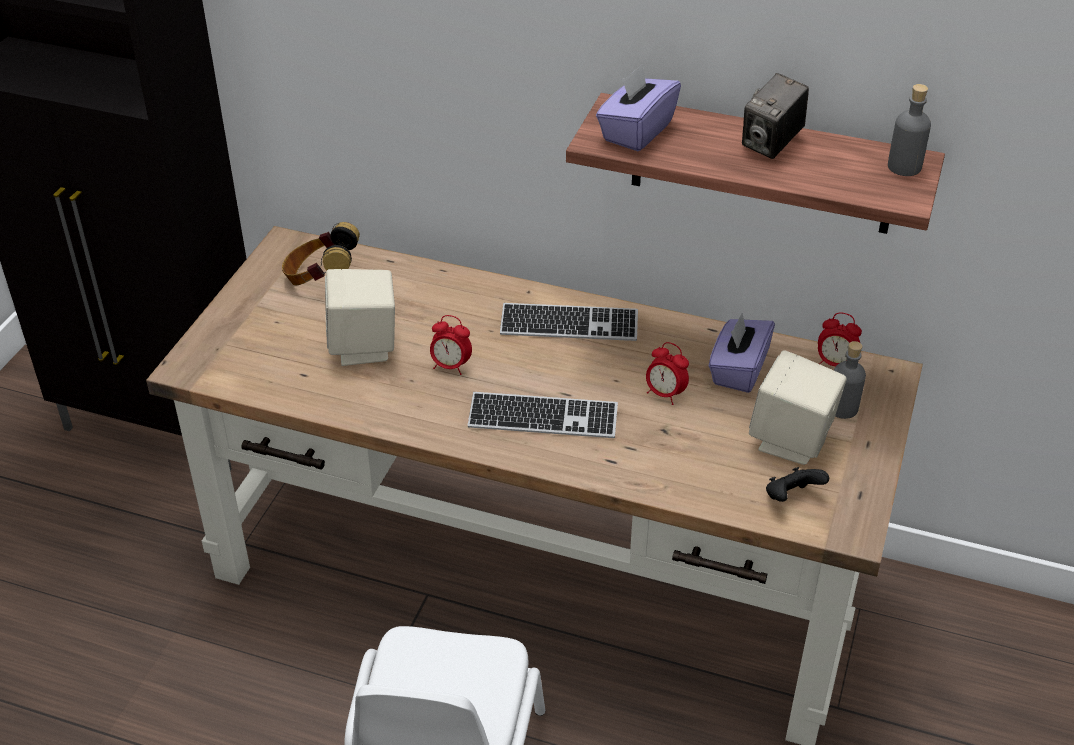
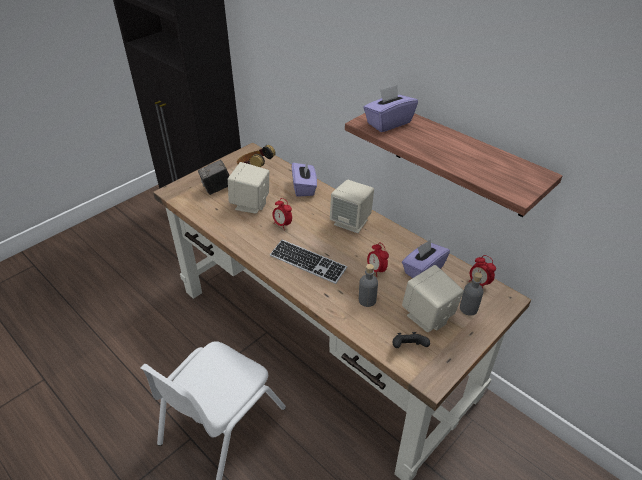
camera: 25 degrees right, 0 degrees up
keyboard [500,303,638,341] -> beige speaker [330,180,374,233]
camera [742,73,809,159] -> camera moved to [198,160,230,195]
grey bottle [888,84,931,176] -> grey bottle moved to [359,264,378,307]
none -> purple tissue box [292,161,317,197]

